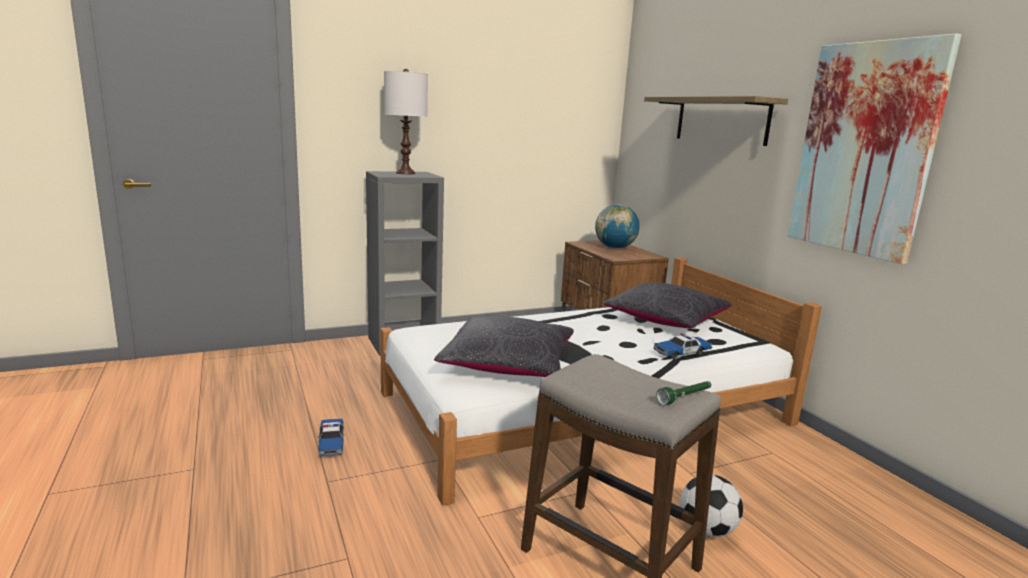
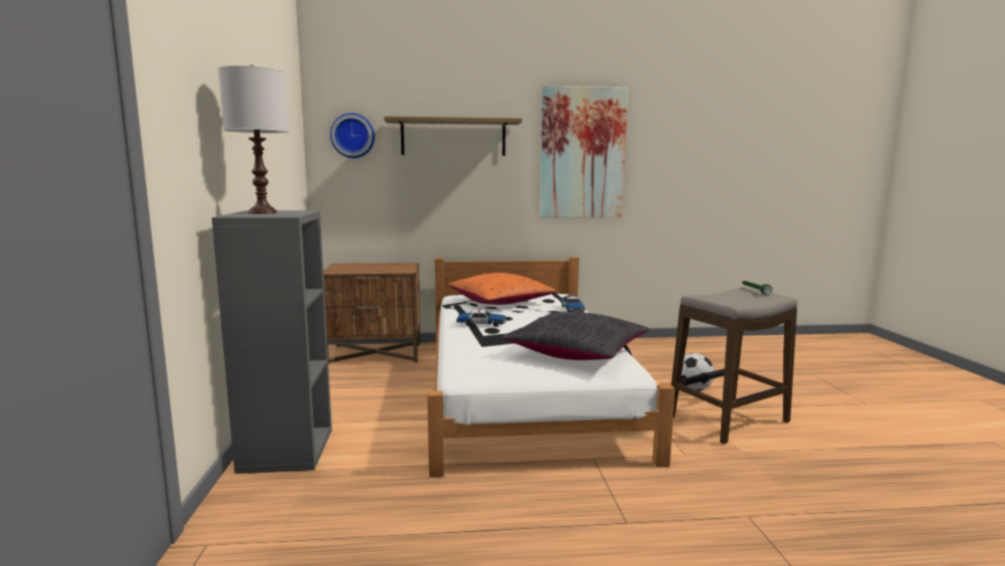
camera: 70 degrees left, 5 degrees down
toy car [317,419,345,457] -> toy car moved to [456,308,506,327]
globe [595,204,640,249] -> none
black pillow [603,283,732,328] -> orange pillow [448,273,556,305]
none -> wall clock [330,113,375,158]

